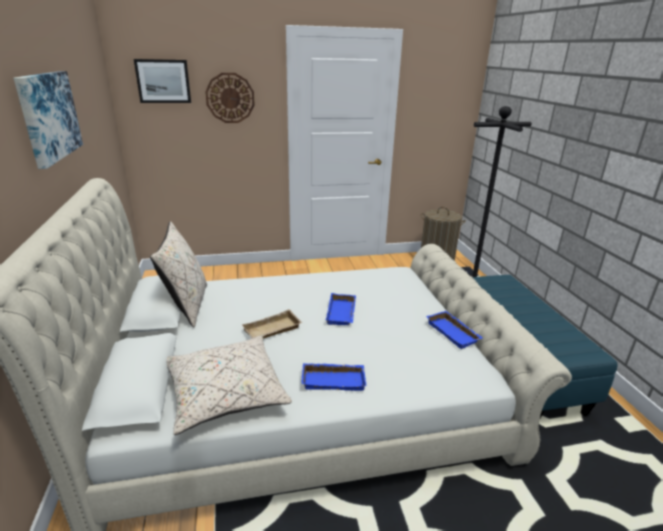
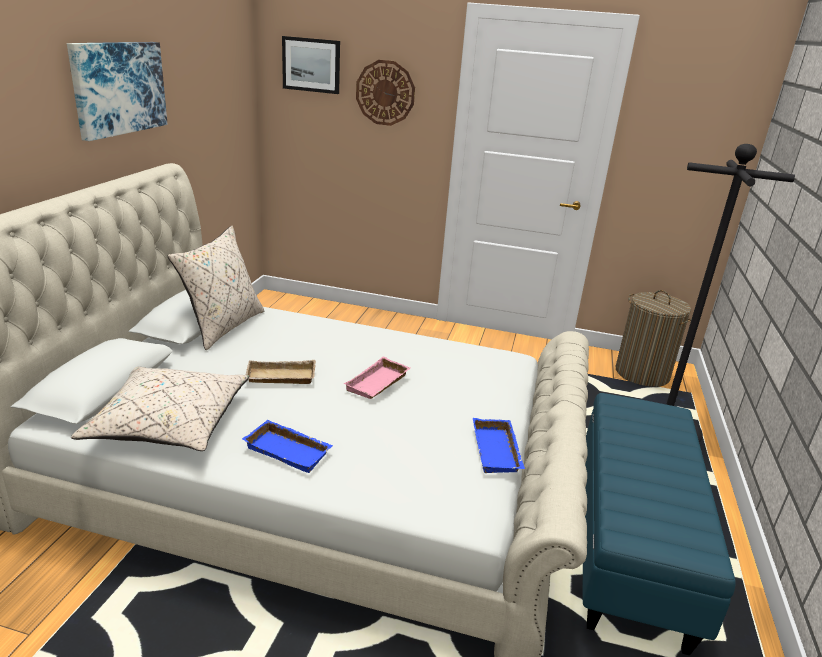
camera: 25 degrees right, 0 degrees up
blue tray [326,293,356,325] -> pink tray [344,356,410,399]

